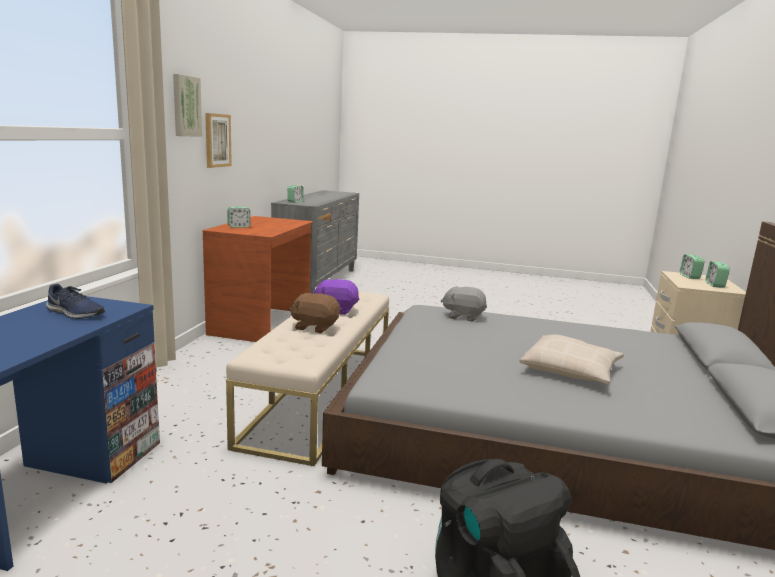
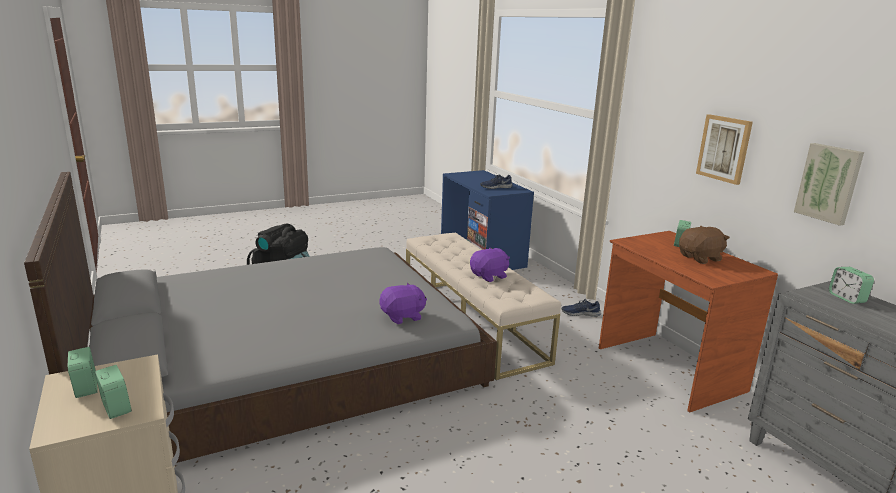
camera: 140 degrees right, 5 degrees up
picture [173,74,202,136] -> picture moved to [794,143,864,226]
brown plush toy [290,293,340,333] -> brown plush toy moved to [679,226,730,264]
grey plush toy [441,286,487,322] -> purple plush toy [379,283,427,324]
beige pillow [519,335,624,385] -> none
none -> blue shoe [562,299,601,317]

